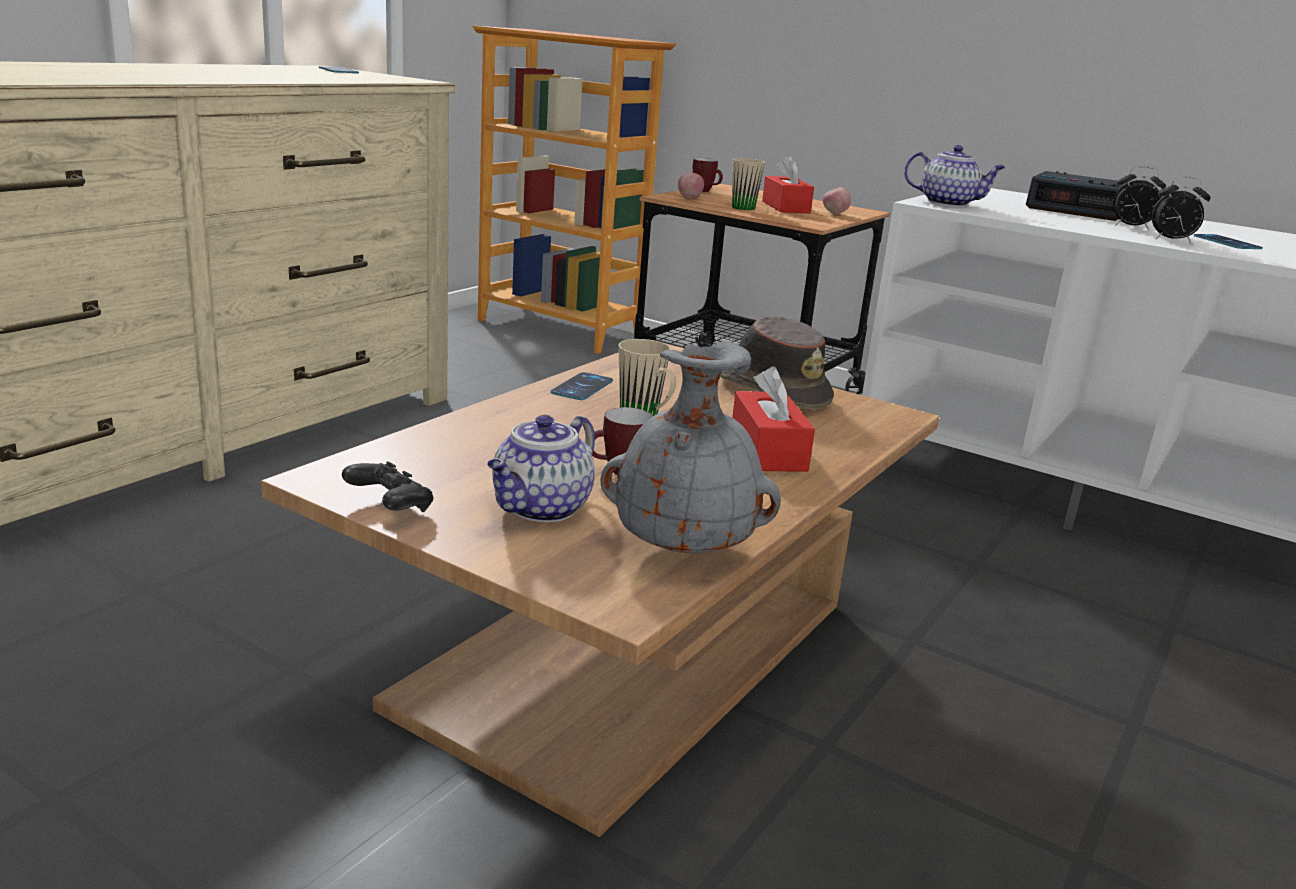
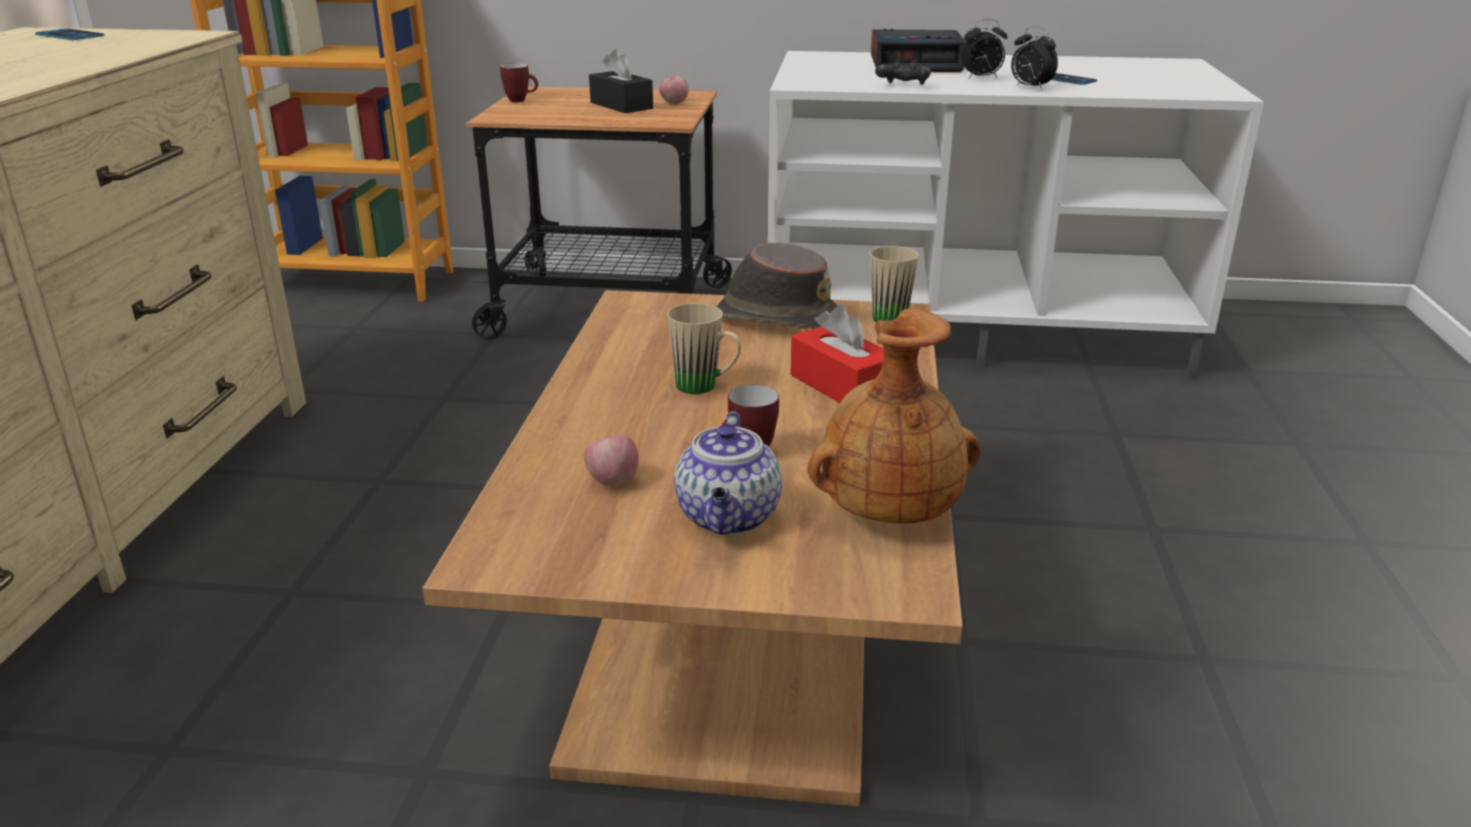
camera: 25 degrees left, 5 degrees up
black game controller [342,461,433,512] -> black game controller moved to [875,60,931,85]
phone [550,372,613,400] -> none
grey vase [600,342,781,553] -> brown vase [807,308,980,524]
apple [678,173,704,199] -> apple moved to [584,435,639,485]
beige mug [732,158,765,210] -> beige mug moved to [870,246,919,323]
red tissue box [762,155,814,214] -> black tissue box [589,49,653,113]
teapot [904,145,1006,207] -> none
alarm clock [1152,176,1211,244] -> alarm clock turned 60 degrees clockwise [1011,26,1058,90]

